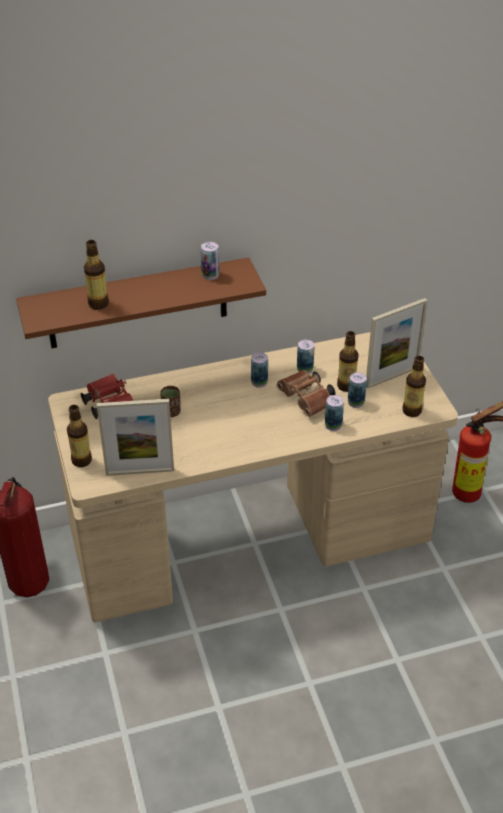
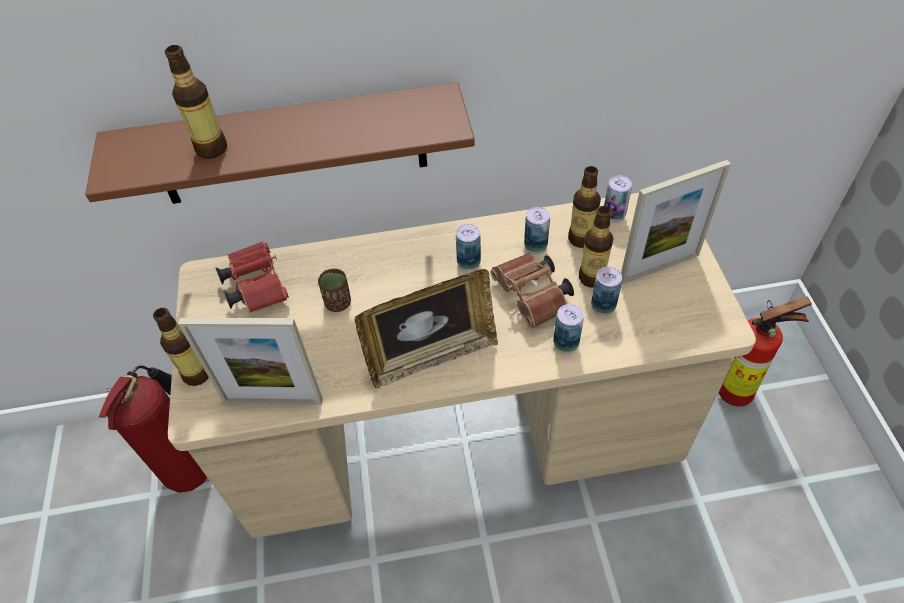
camera: 10 degrees right, 10 degrees up
can [201,242,219,280] -> can moved to [604,175,632,223]
bottle [402,356,426,417] -> bottle moved to [568,166,601,248]
none -> picture frame [355,269,498,388]

